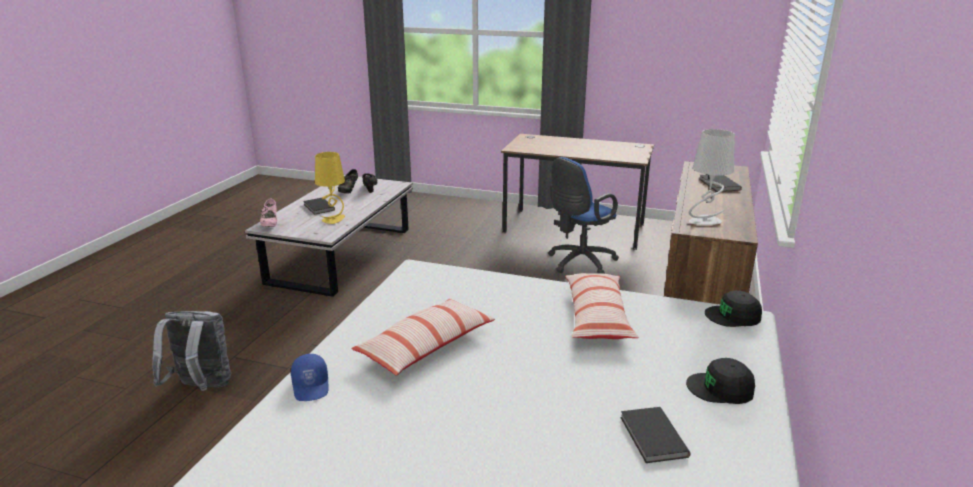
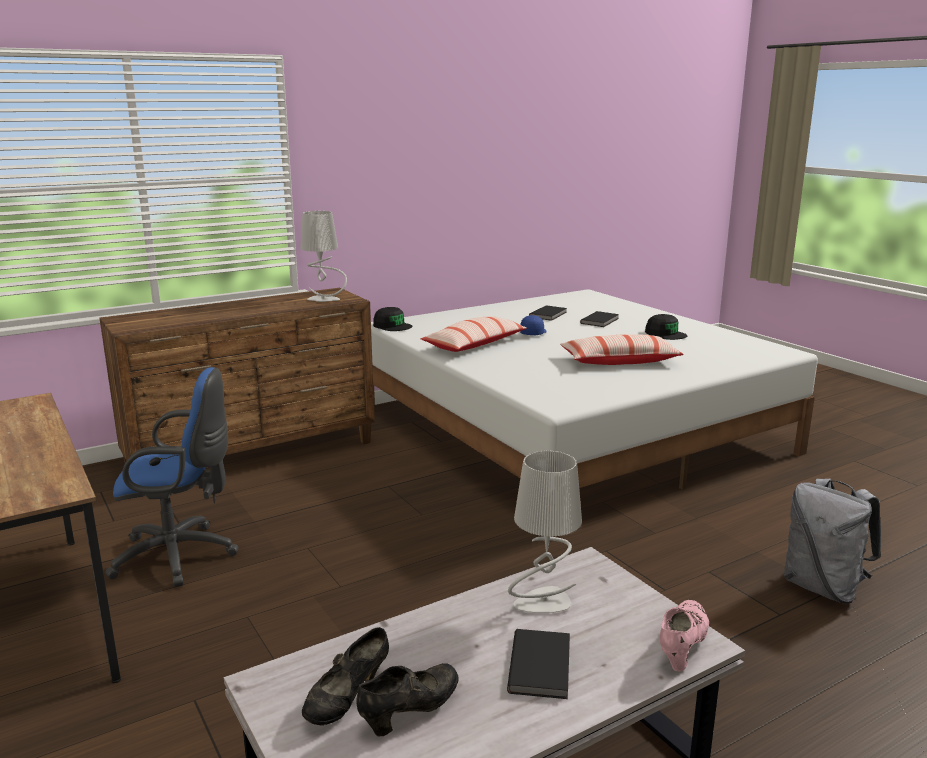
camera: 140 degrees left, 5 degrees down
blue cap [291,354,329,401] -> blue cap moved to [520,315,547,335]
yellow table lamp [315,152,345,224] -> grey table lamp [508,451,582,613]
black cap [686,358,755,404] -> black cap moved to [645,314,688,340]
black book [699,175,742,192] -> black book moved to [580,311,619,327]

